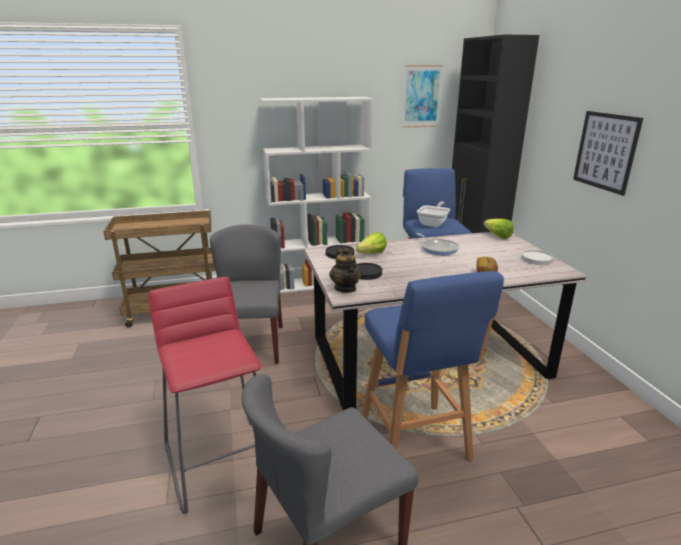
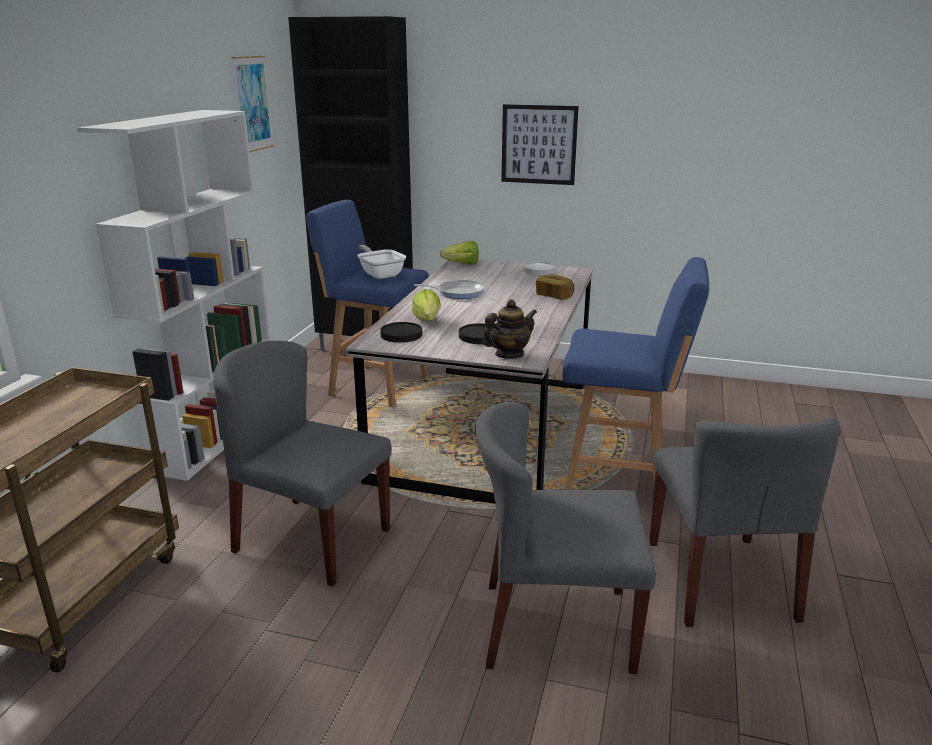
camera: 60 degrees left, 0 degrees up
red stool [148,277,262,514] -> grey chair [475,402,656,674]
teapot [329,247,362,293] -> teapot turned 45 degrees counterclockwise [482,299,537,359]

